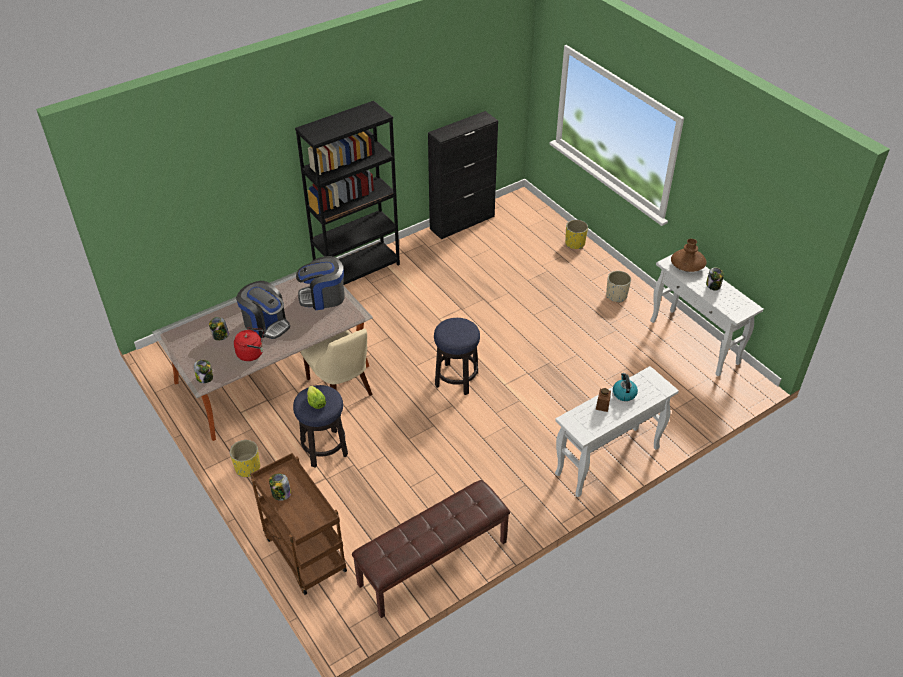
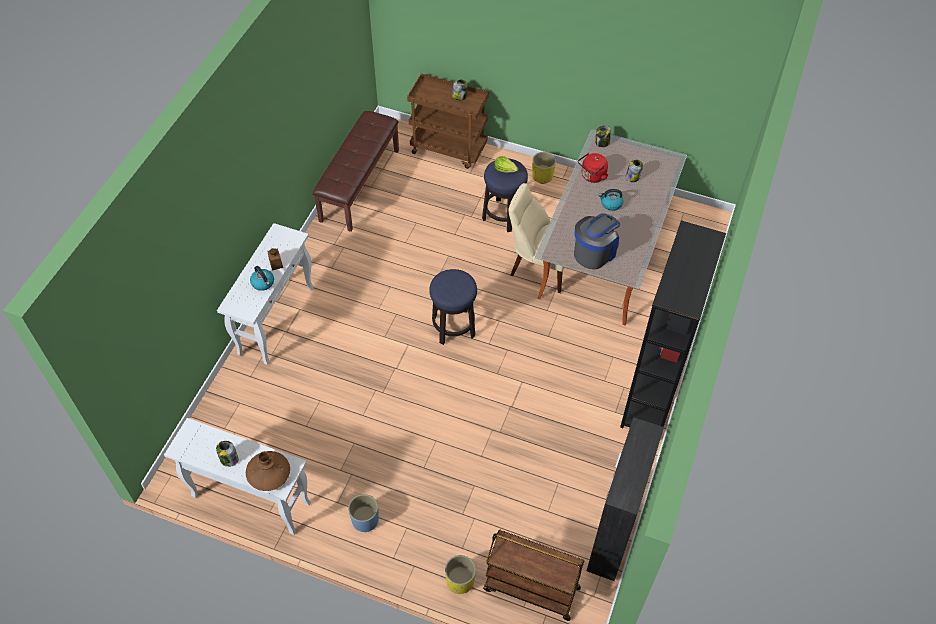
camera: 145 degrees right, 10 degrees up
coffee machine [236,281,290,339] -> kettle [599,189,623,211]
beige planter [606,271,631,303] -> blue planter [348,494,379,532]
none -> brown cart [483,530,585,621]

